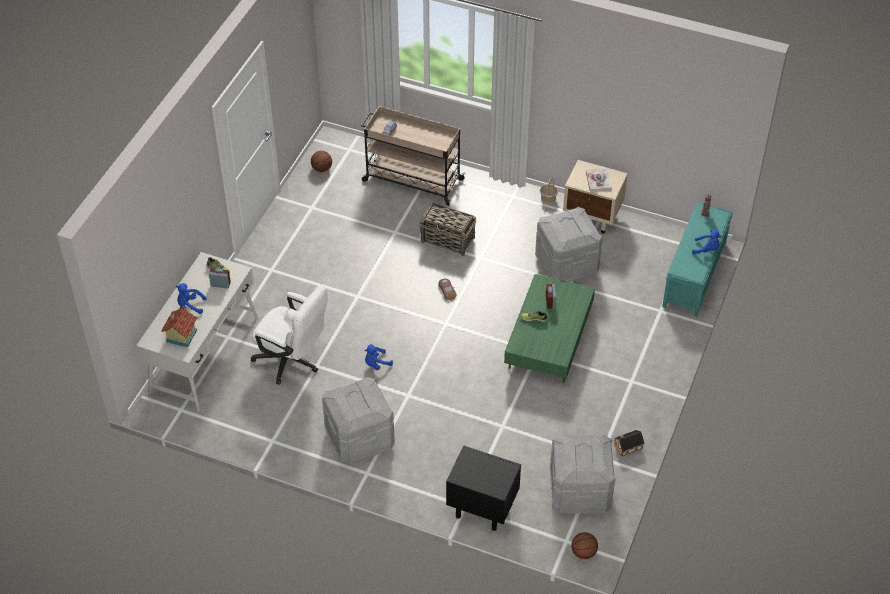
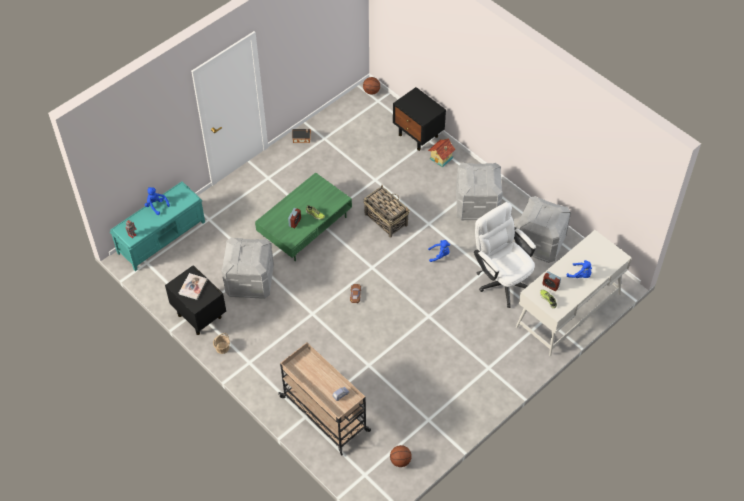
camera: 155 degrees left, 5 degrees up
toy house [161,307,197,347] -> toy house moved to [428,138,456,167]
basket [419,203,476,256] -> basket moved to [364,185,410,238]
grey storage box [550,434,615,514] -> grey storage box moved to [514,196,571,263]
beige nightstand [563,160,628,233] -> black nightstand [165,265,226,335]

